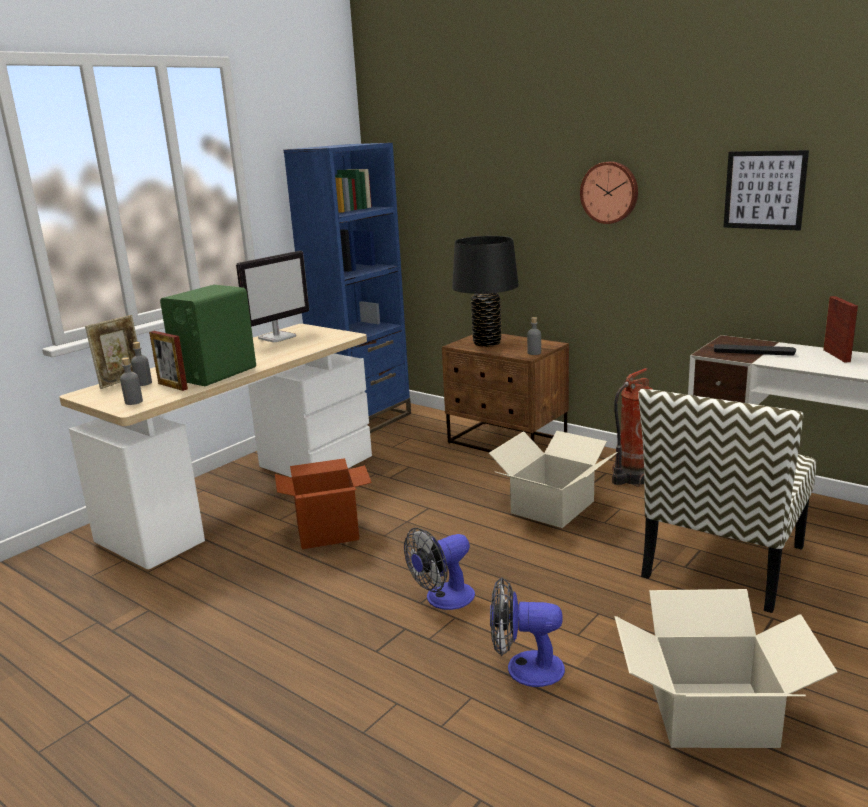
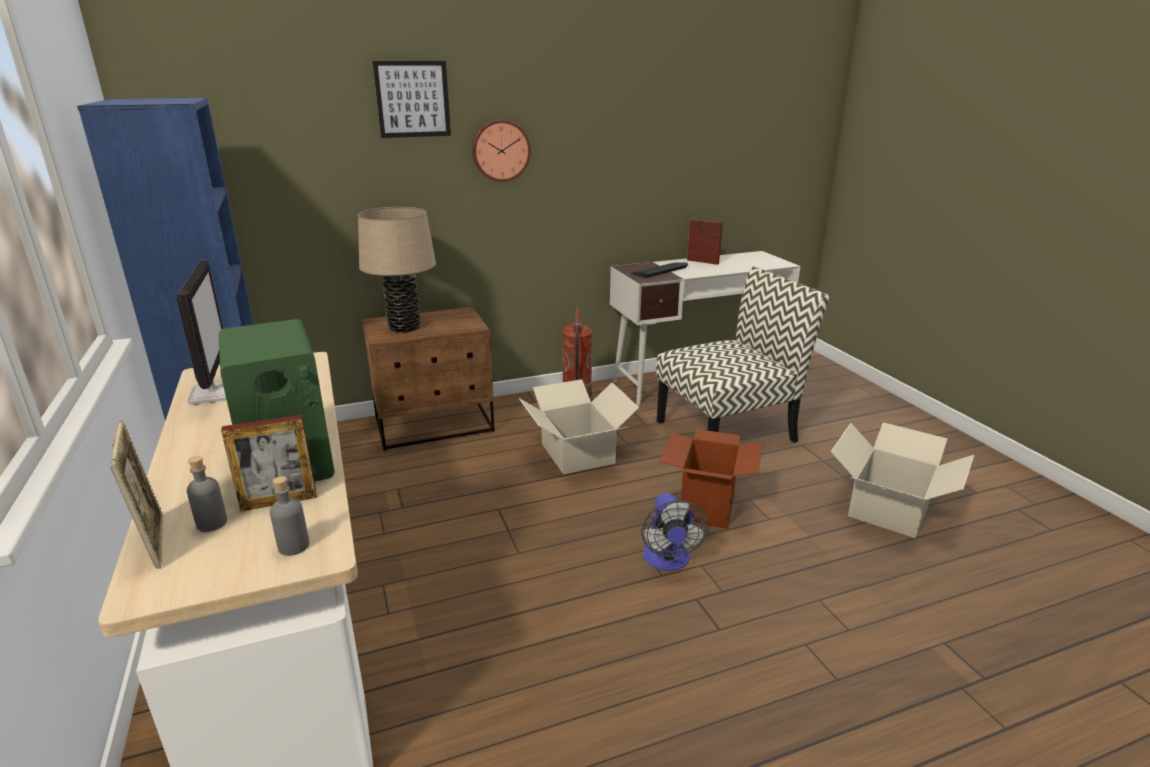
camera: 60 degrees left, 5 degrees up
cardboard box [275,458,372,549] -> cardboard box moved to [660,429,763,529]
black table lamp [452,236,519,347] -> beige table lamp [358,207,436,333]
fan [490,577,565,687] -> none
grey bottle [527,317,541,355] -> none
chair [638,389,817,613] -> chair turned 90 degrees counterclockwise [656,267,829,443]
picture [723,150,809,231] -> picture moved to [373,61,451,138]

